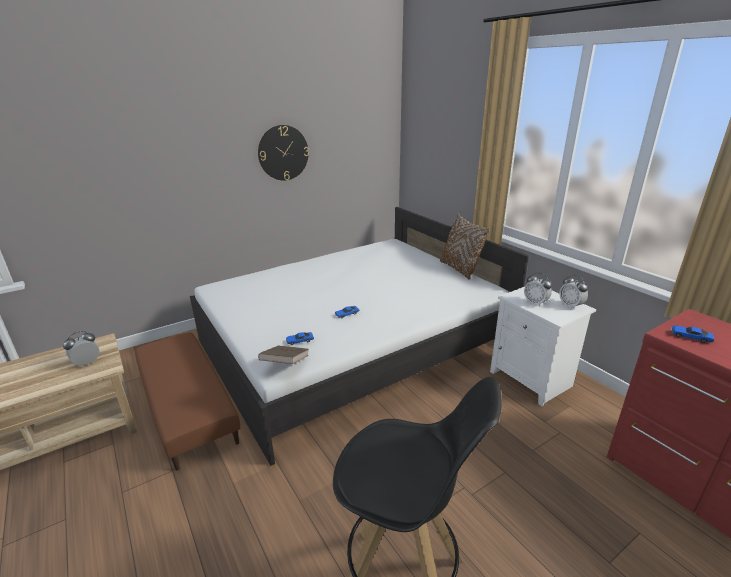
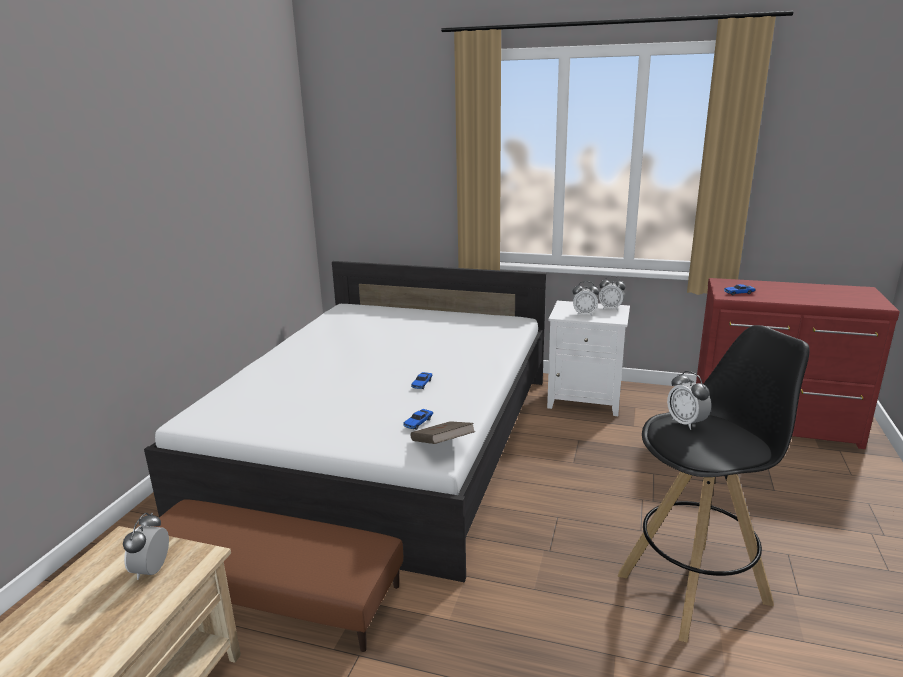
camera: 40 degrees left, 5 degrees down
wall clock [258,125,309,181] -> none
brown pillow [440,214,490,280] -> none
none -> alarm clock [667,371,711,430]

